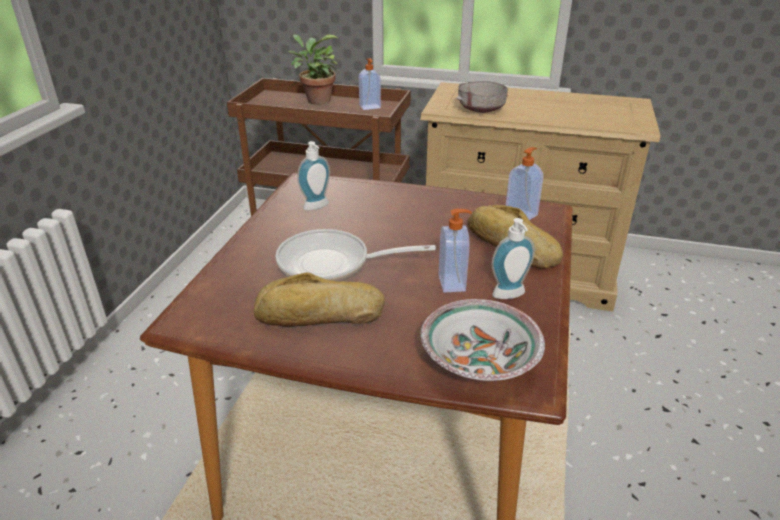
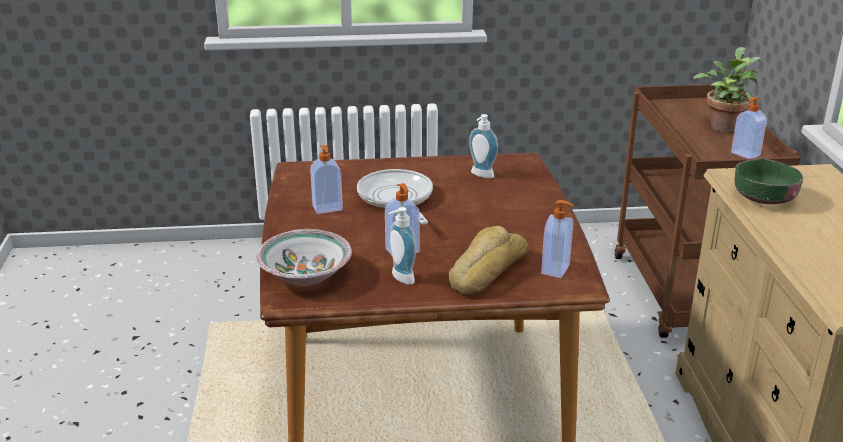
camera: 70 degrees right, 5 degrees down
bread [254,272,385,327] -> soap dispenser [310,145,343,214]
grey bowl [456,81,508,113] -> green bowl [734,158,803,204]

